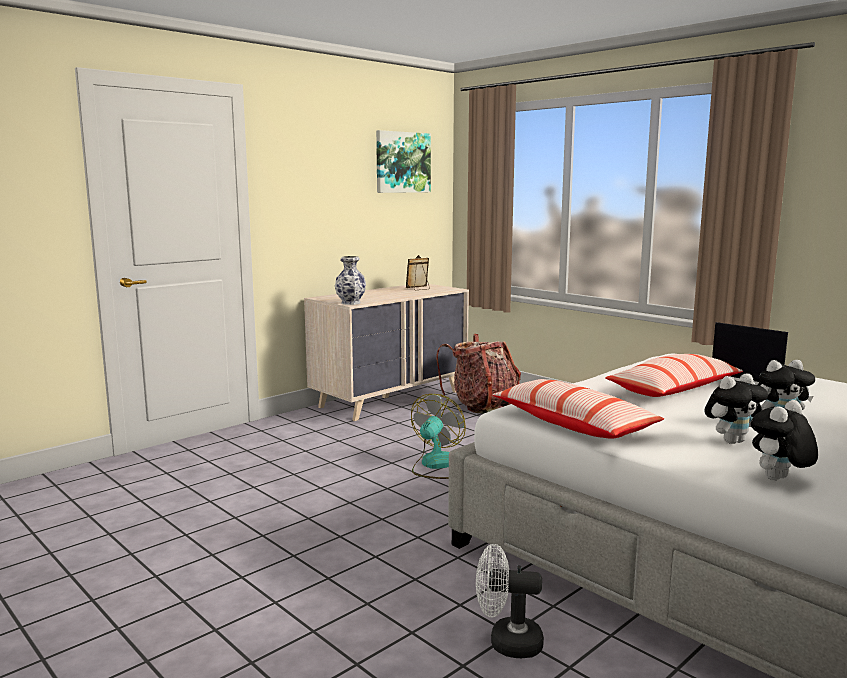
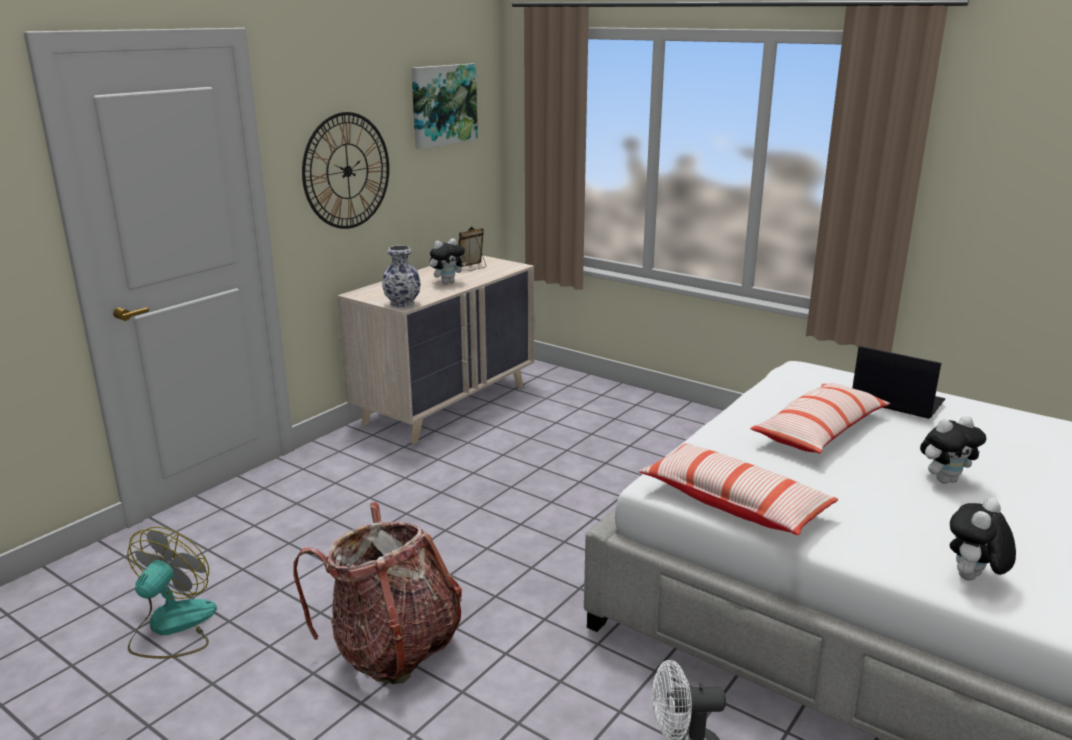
camera: 10 degrees left, 10 degrees up
fan [411,394,466,479] -> fan moved to [127,527,217,659]
backpack [436,334,521,414] -> backpack moved to [293,502,462,684]
plush toy [705,374,768,444] -> plush toy moved to [430,238,466,284]
none -> wall clock [302,112,389,229]

